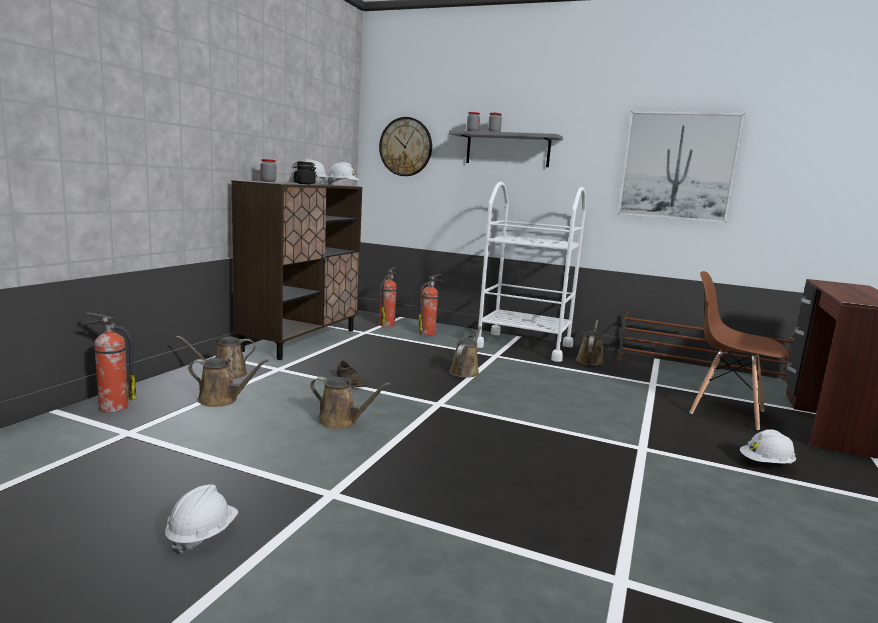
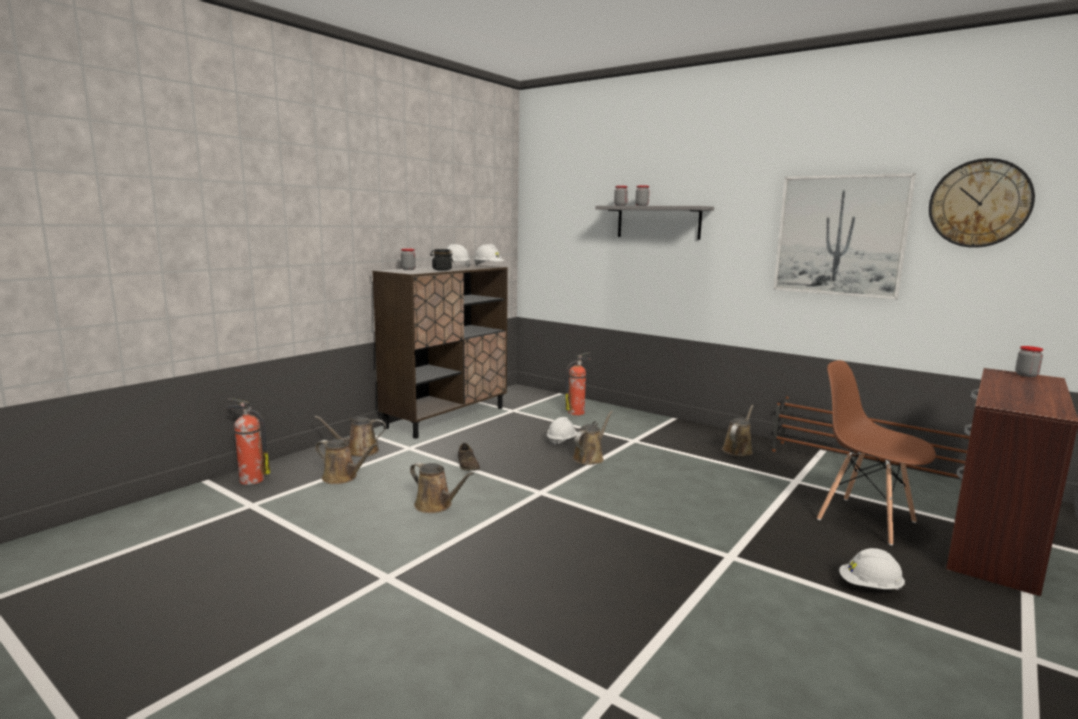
camera: 15 degrees right, 0 degrees up
white hard hat [165,484,238,555] -> white hard hat moved to [547,417,578,446]
wall clock [379,117,432,176] -> wall clock moved to [929,158,1035,248]
fire extinguisher [379,267,397,327] -> none
white cart [474,182,586,362] -> none
none -> jar [1015,346,1043,377]

